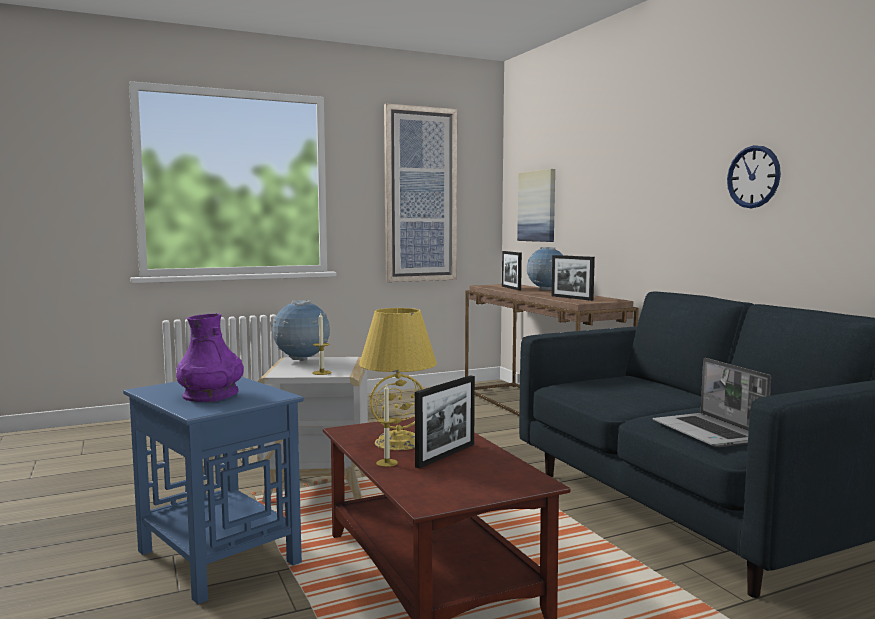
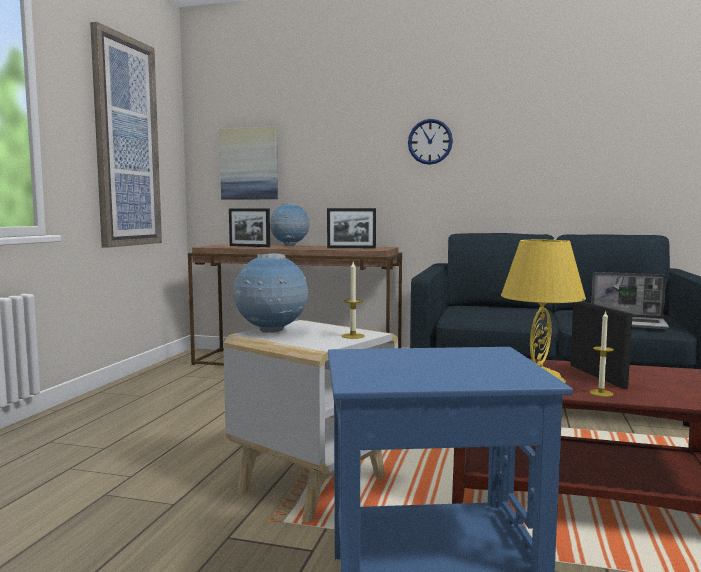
camera: 50 degrees left, 0 degrees up
purple vase [176,313,244,402] -> none
wall clock [727,145,781,208] -> wall clock moved to [408,119,453,165]

